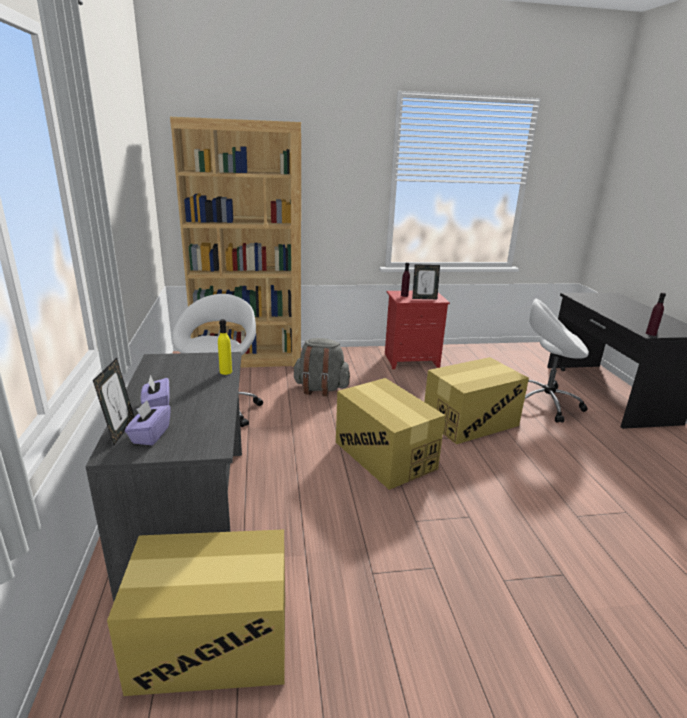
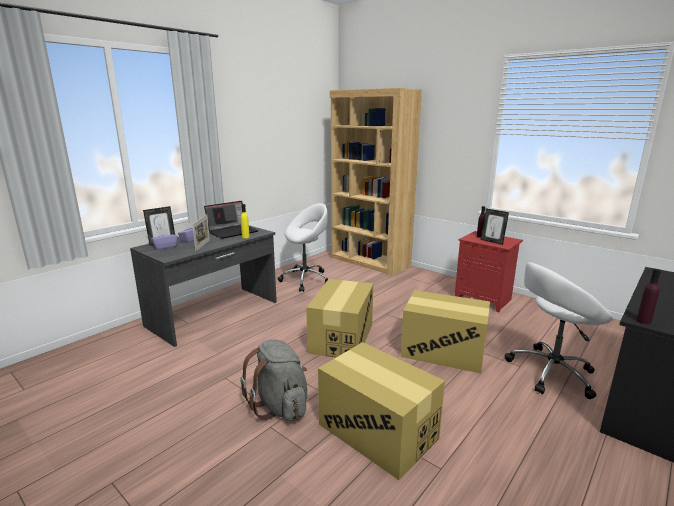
camera: 50 degrees right, 5 degrees down
cardboard box [107,529,285,696] -> cardboard box moved to [318,342,445,480]
grey backpack [294,338,350,396] -> grey backpack moved to [240,339,307,421]
white office chair [525,299,589,423] -> white office chair turned 75 degrees counterclockwise [505,262,613,399]
none -> picture frame [192,215,210,252]
none -> laptop [204,201,259,239]

